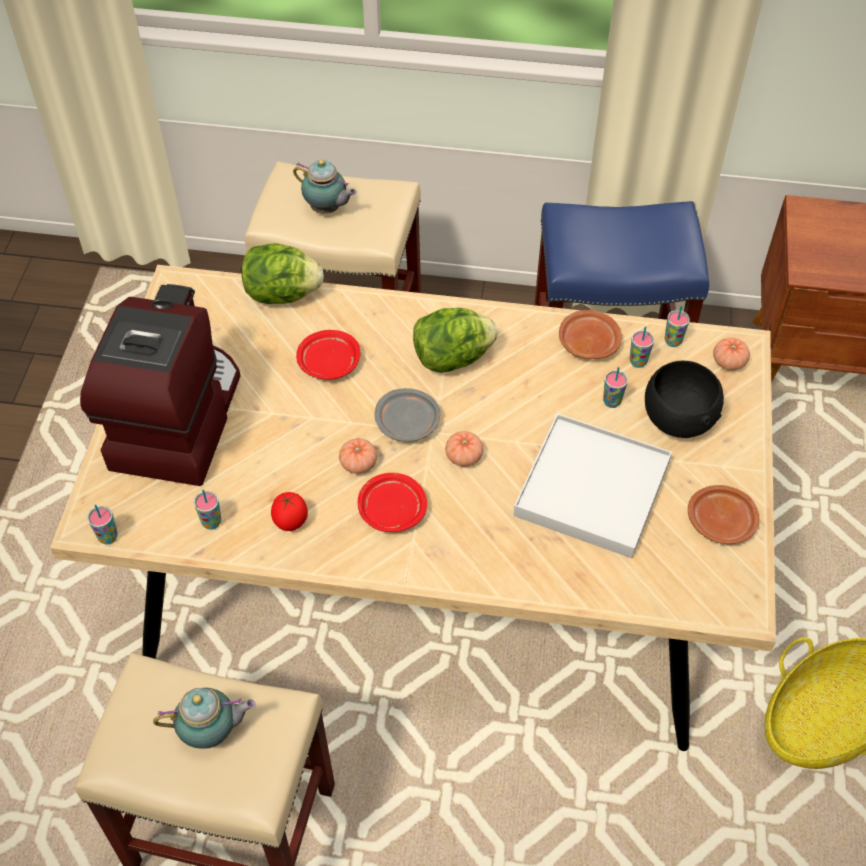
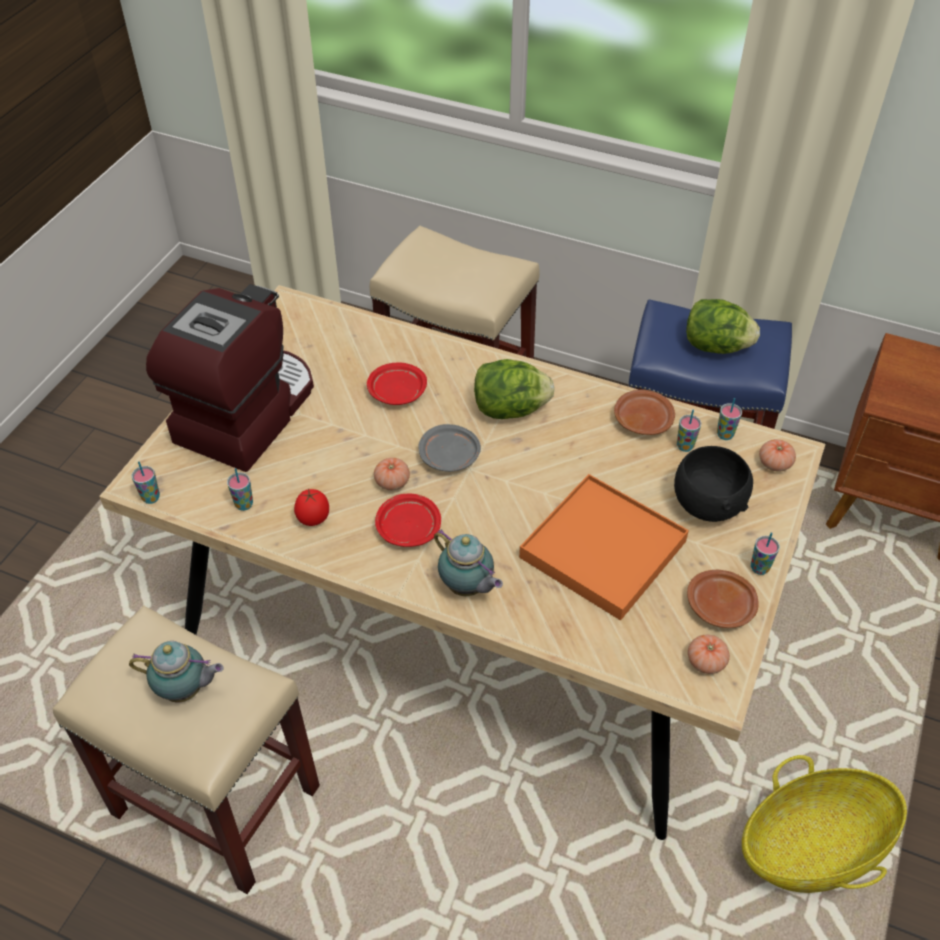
camera: 15 degrees right, 5 degrees down
lettuce [242,243,324,304] -> lettuce moved to [686,299,760,354]
teapot [293,160,357,214] -> teapot moved to [434,529,503,596]
tomato [445,431,483,467] -> tomato moved to [688,635,730,674]
white tray [513,413,672,558] -> orange tray [519,474,689,620]
cup [603,367,628,408] -> cup moved to [751,532,780,575]

